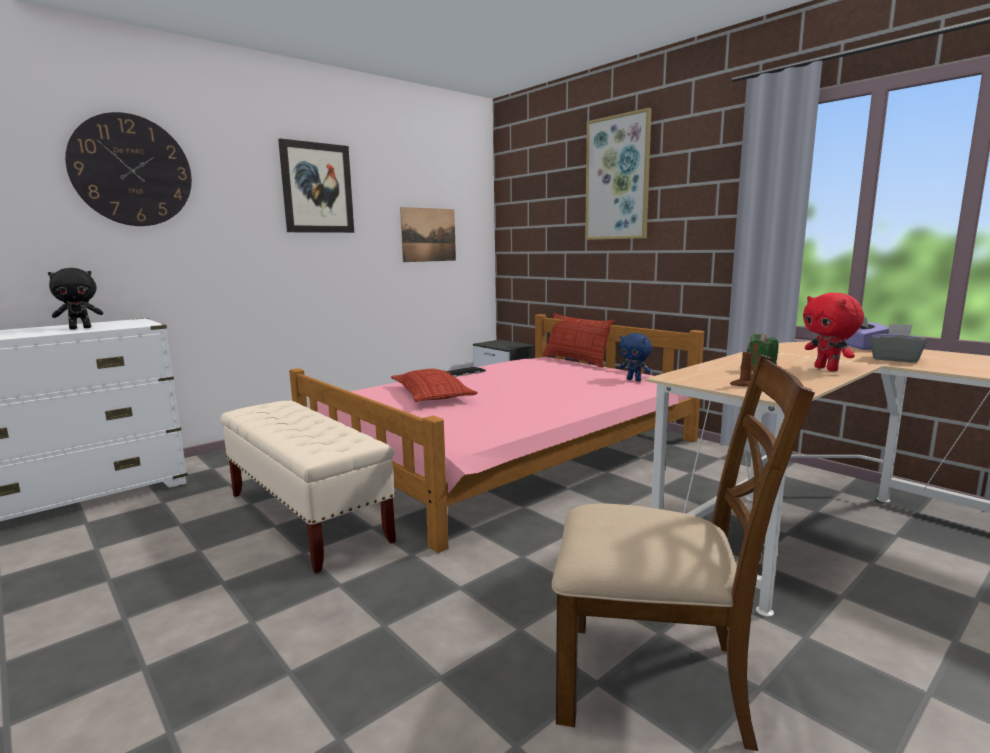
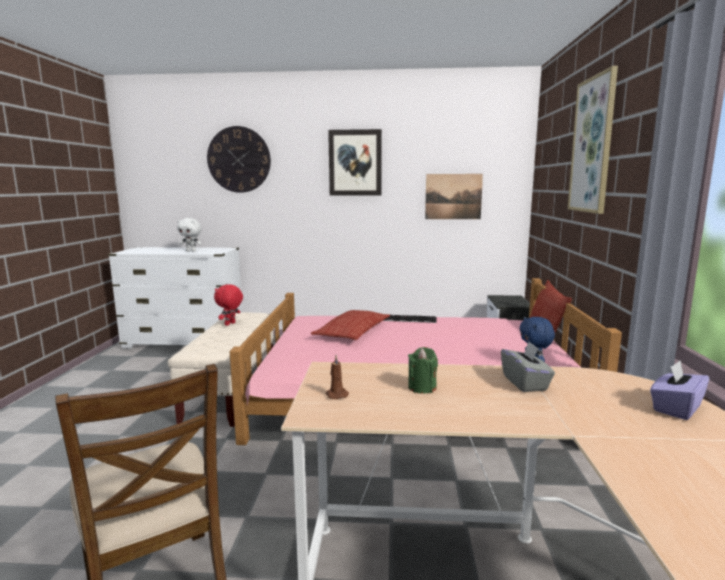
camera: 45 degrees right, 0 degrees up
black plush toy [48,268,103,329] -> white plush toy [177,218,202,252]
red plush toy [803,293,864,371] -> red plush toy moved to [214,284,243,326]
grey tissue box [870,323,927,363] -> grey tissue box moved to [501,341,555,392]

